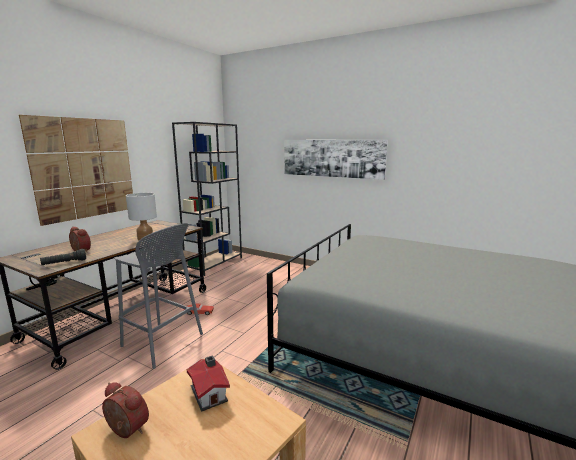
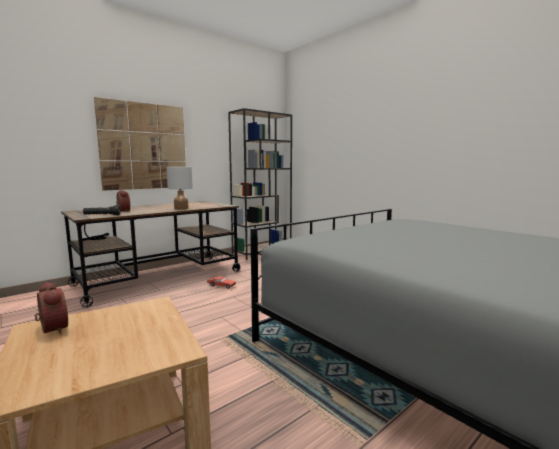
camera: 20 degrees right, 5 degrees down
grey stool [114,223,203,369] -> none
toy house [187,355,230,412] -> none
picture [284,140,388,180] -> none

